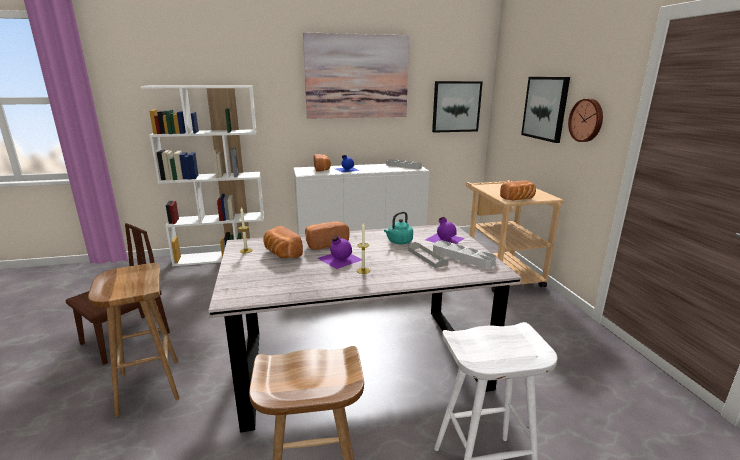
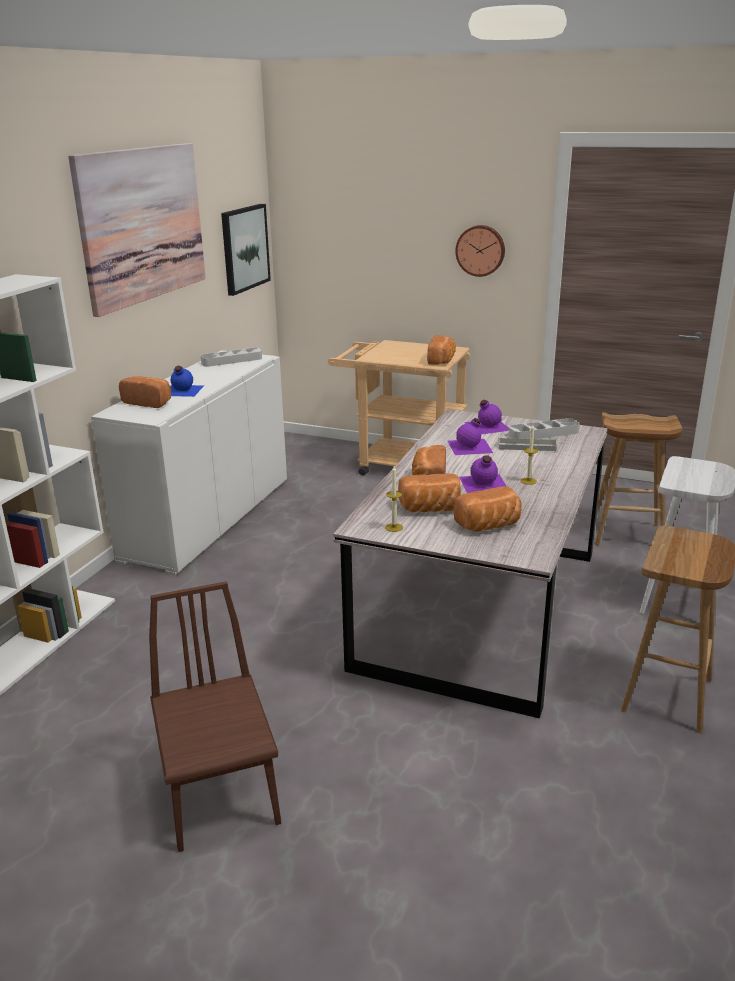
camera: 55 degrees left, 5 degrees up
brown stool [88,263,179,417] -> brown stool moved to [595,412,682,546]
turquoise kettle [384,212,413,244] -> purple bottle [448,418,493,455]
picture [521,77,570,143] -> none
none -> bread [453,486,522,532]

